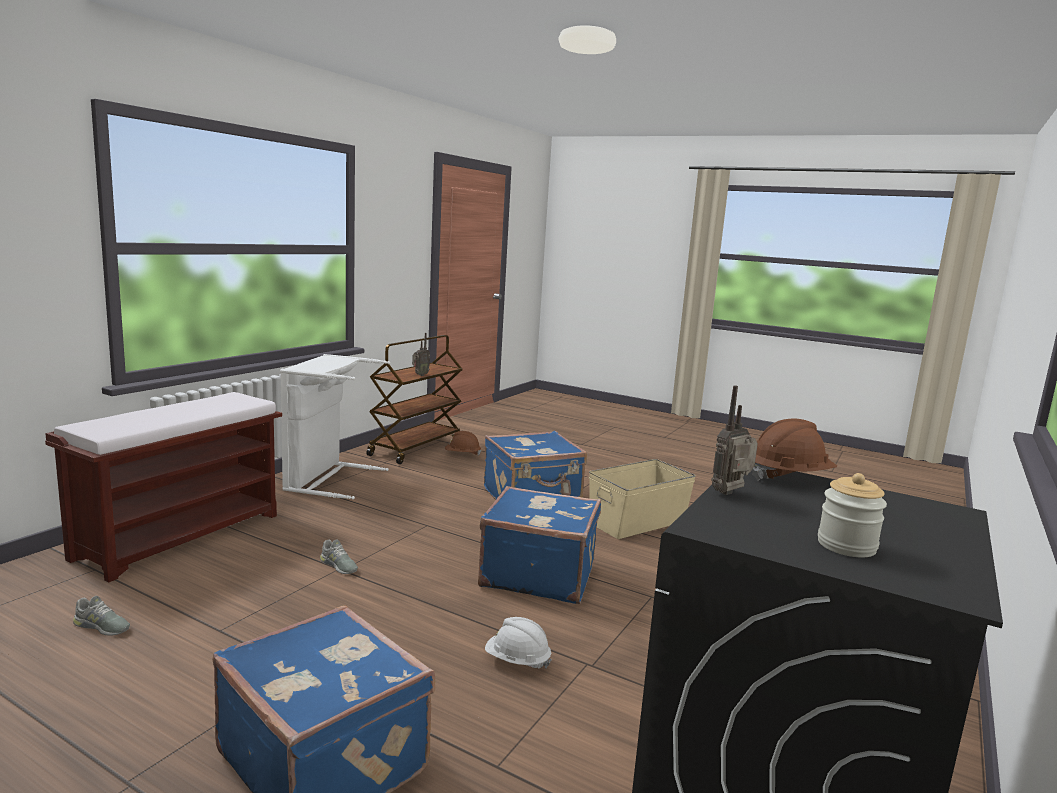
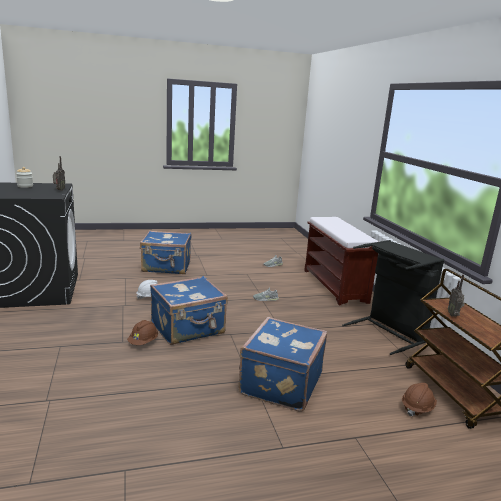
camera: 135 degrees right, 5 degrees up
white laundry basket [280,354,390,499] -> black laundry basket [342,240,444,355]
beige storage box [589,459,696,539] -> none
brown hard hat [752,419,837,481] -> brown hard hat moved to [127,320,158,345]

